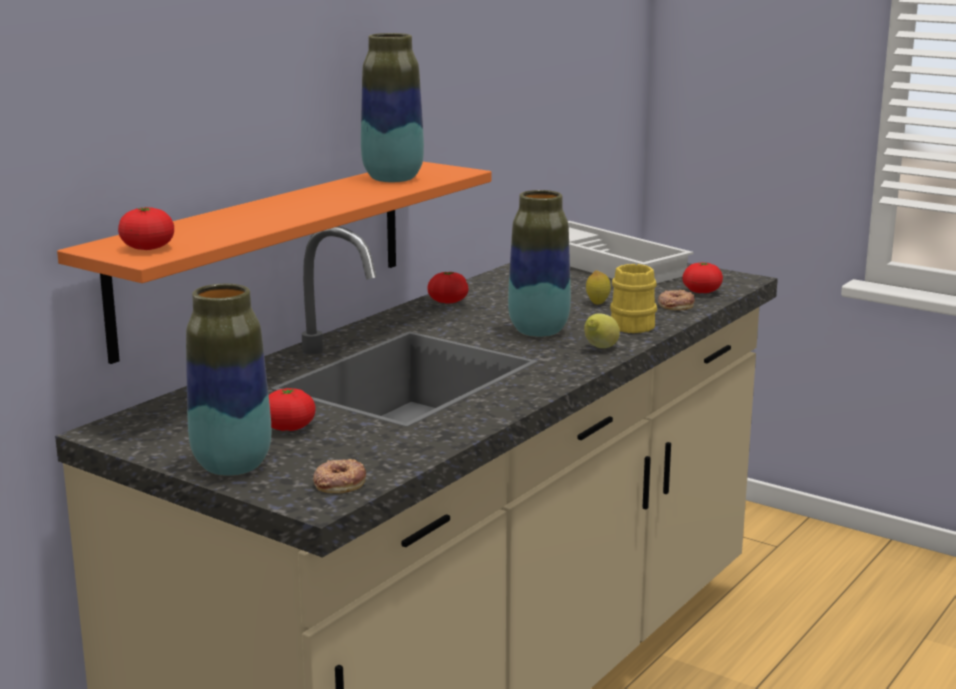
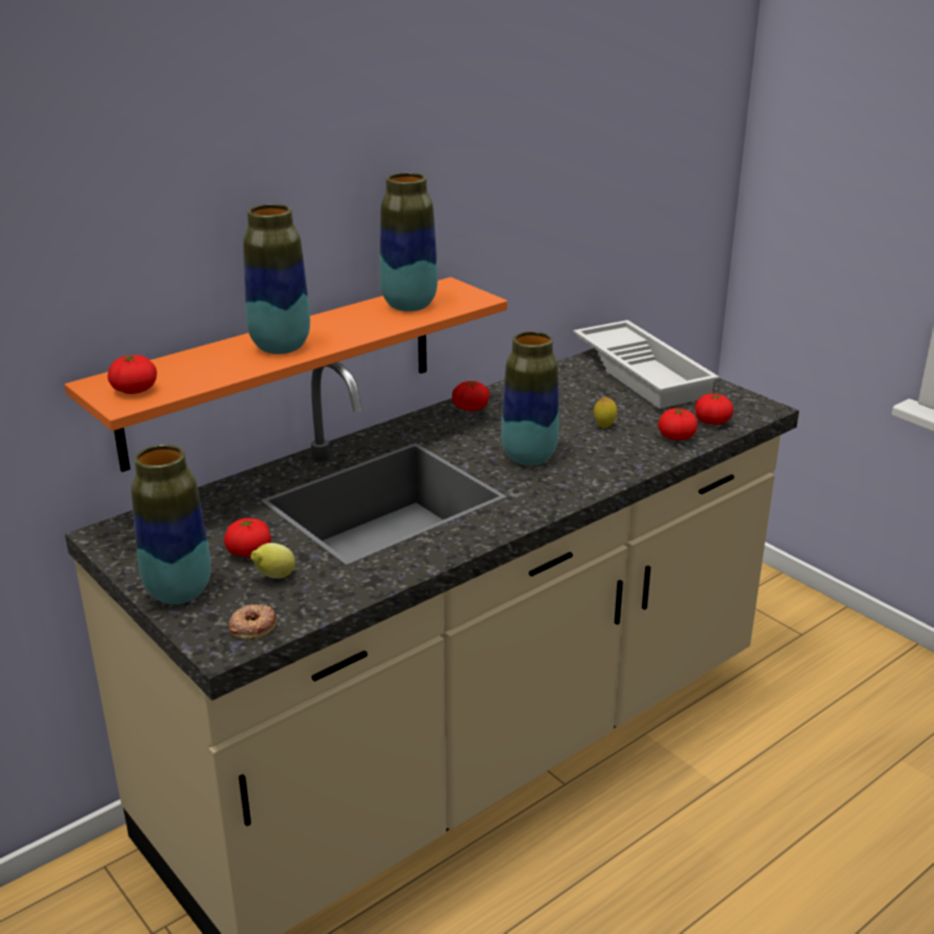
camera: 15 degrees right, 10 degrees up
lemon [584,314,620,348] -> lemon moved to [251,543,295,579]
yellow mug [610,264,657,333] -> none
donut [658,290,695,310] -> tomato [658,408,698,441]
none -> vase [243,204,310,354]

